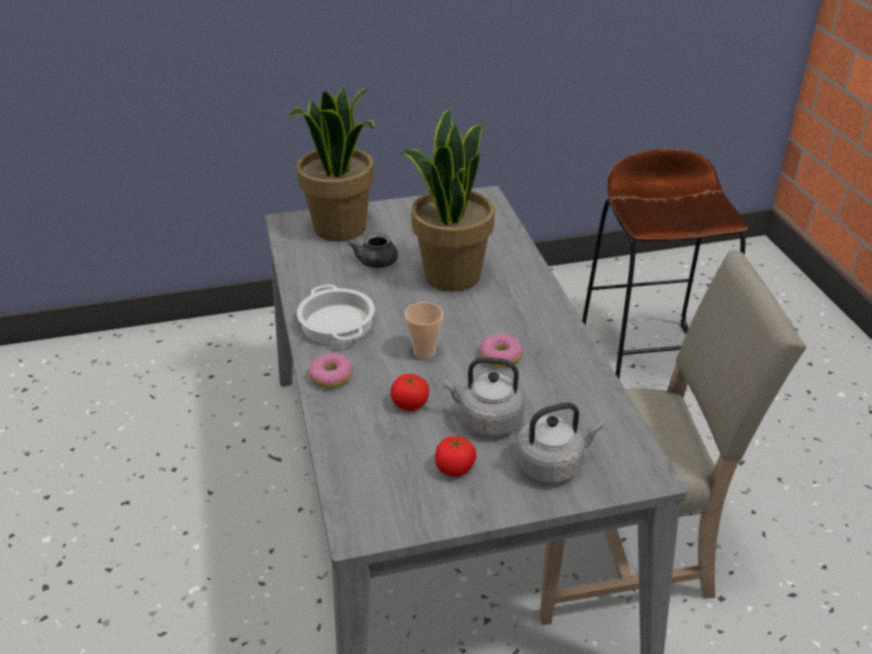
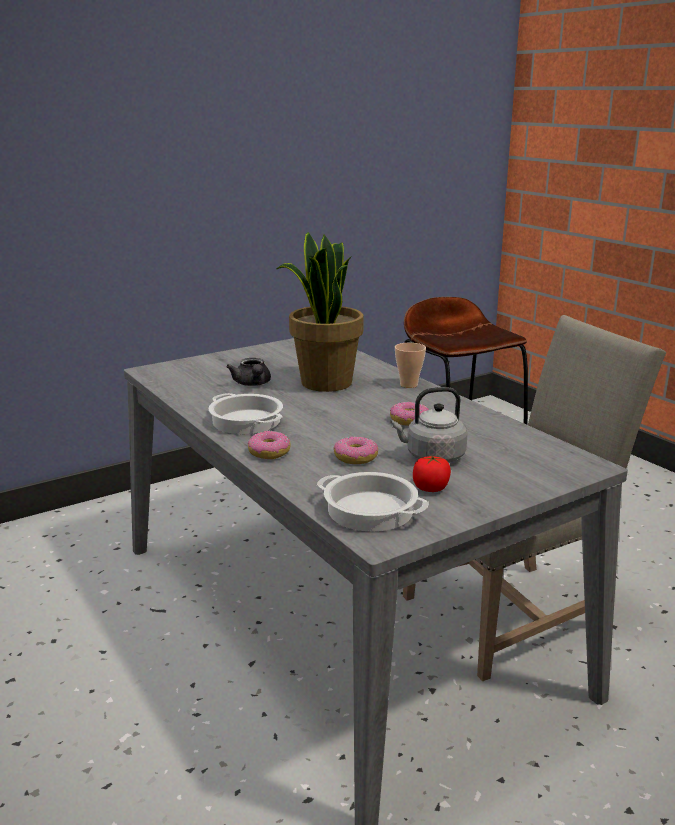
camera: 20 degrees left, 15 degrees down
potted plant [287,85,376,241] -> none
tomato [390,374,429,411] -> donut [333,436,378,464]
cup [405,302,443,359] -> cup moved to [395,343,426,388]
grey kettle [516,403,604,483] -> none
none -> cooking pot [317,472,429,531]

